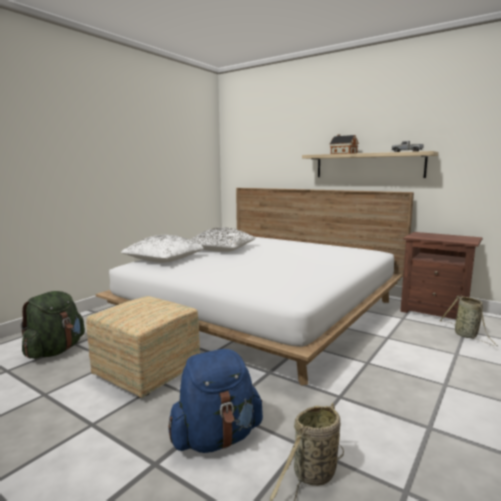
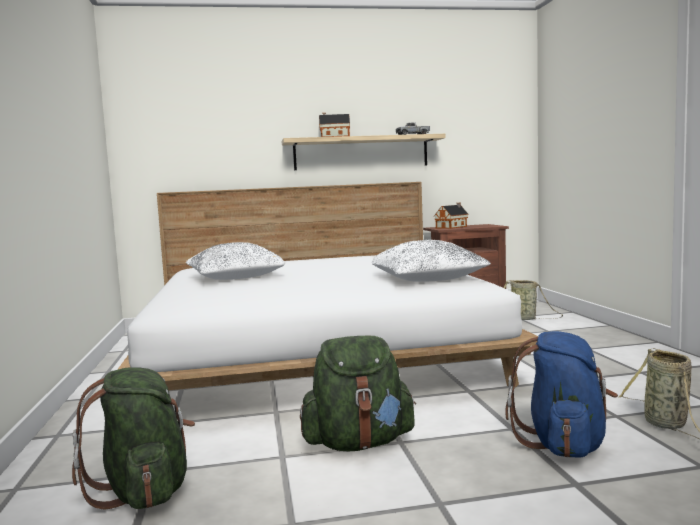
camera: 45 degrees left, 5 degrees down
ottoman [86,296,200,398] -> green backpack [300,335,416,451]
white pillow [121,234,204,263] -> white pillow moved to [371,240,491,282]
none -> toy house [434,203,469,229]

